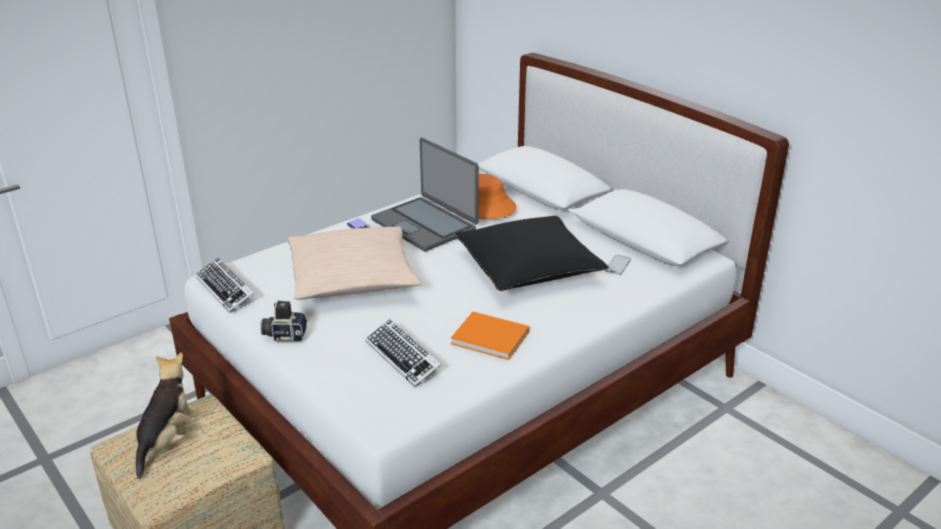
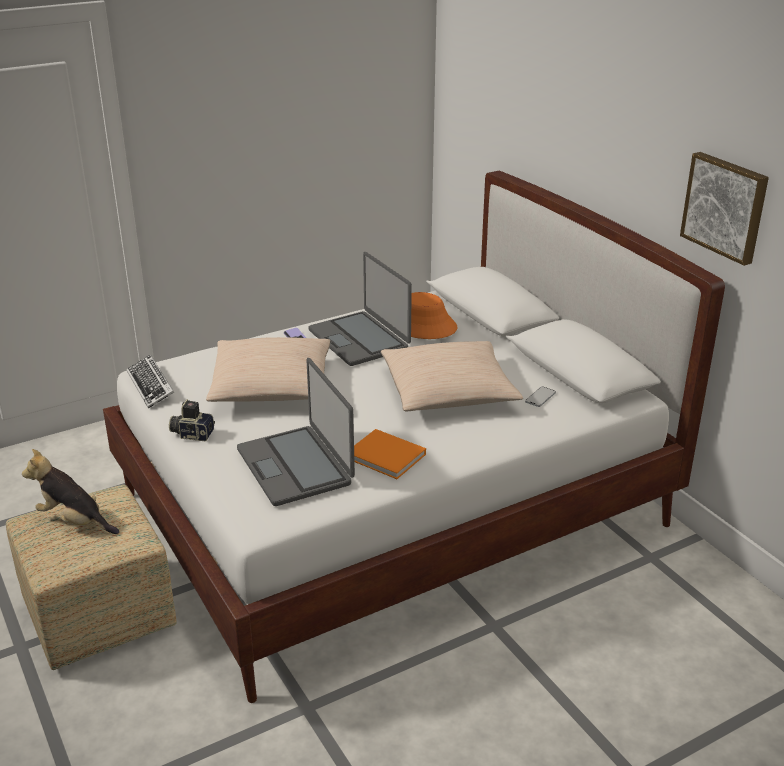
camera: 10 degrees right, 0 degrees up
plush toy [135,353,201,479] -> plush toy turned 90 degrees counterclockwise [22,449,119,534]
keyboard [365,319,442,388] -> laptop [237,358,355,506]
black pillow [455,216,609,291] -> beige pillow [381,341,523,411]
none -> picture [680,152,769,266]

